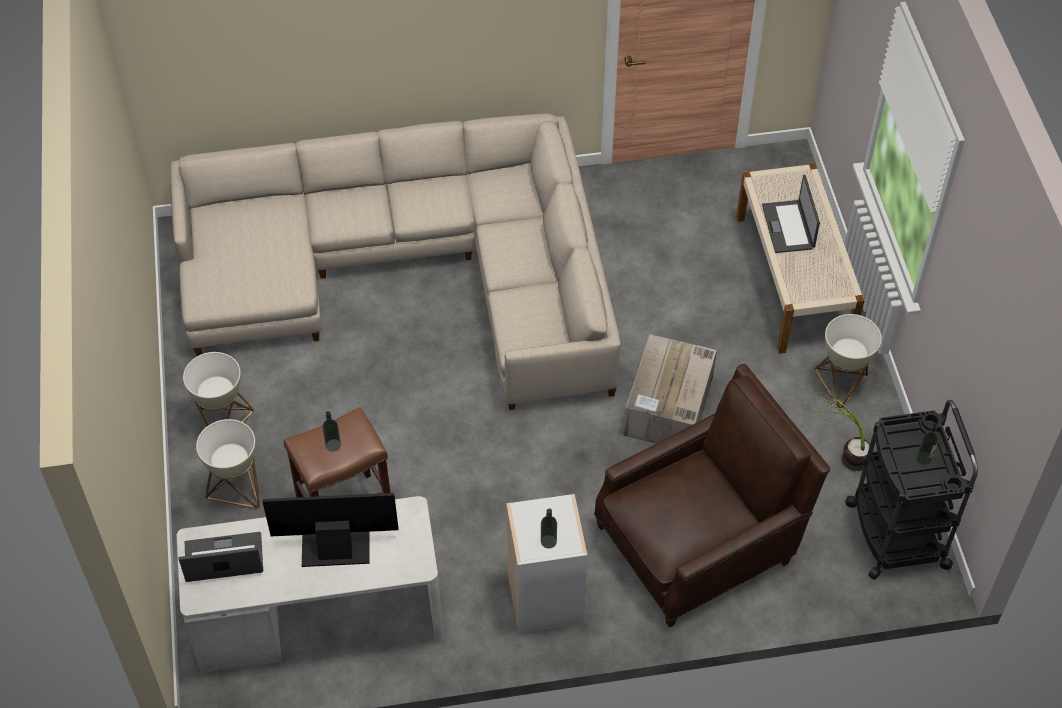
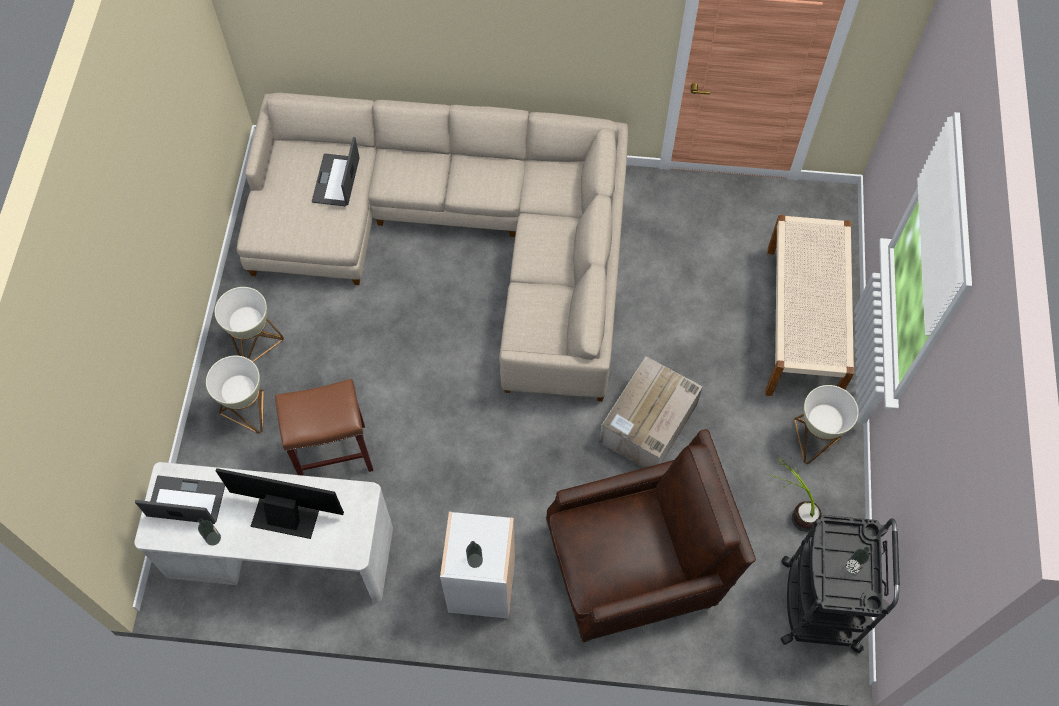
camera: 15 degrees right, 10 degrees up
bottle [322,411,341,452] -> bottle moved to [198,518,221,546]
laptop [762,175,820,253] -> laptop moved to [312,137,360,206]

